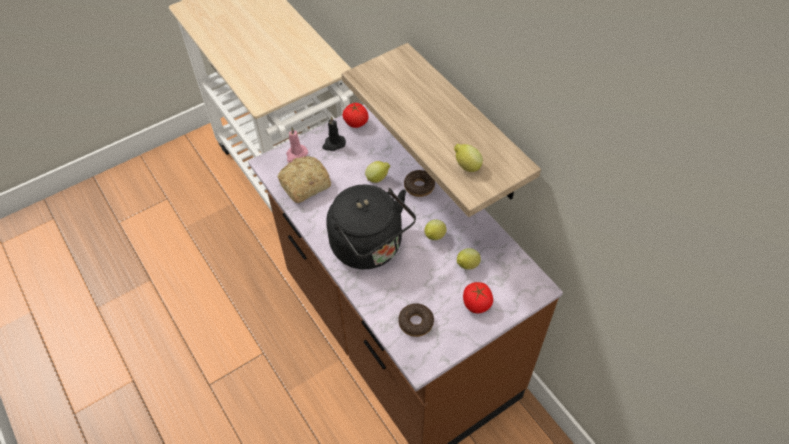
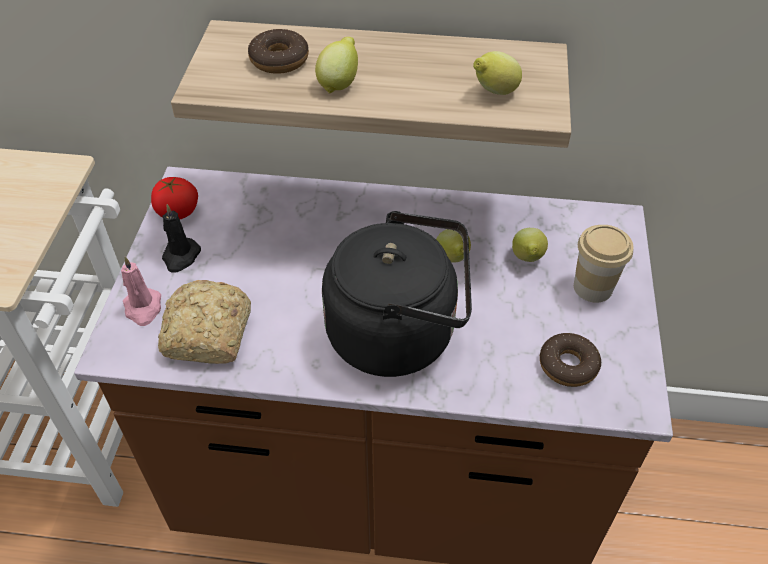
camera: 50 degrees left, 5 degrees down
lemon [365,161,390,183] -> lemon moved to [315,37,358,94]
donut [404,170,435,197] -> donut moved to [248,29,309,74]
tomato [463,282,493,313] -> cup [574,225,633,303]

